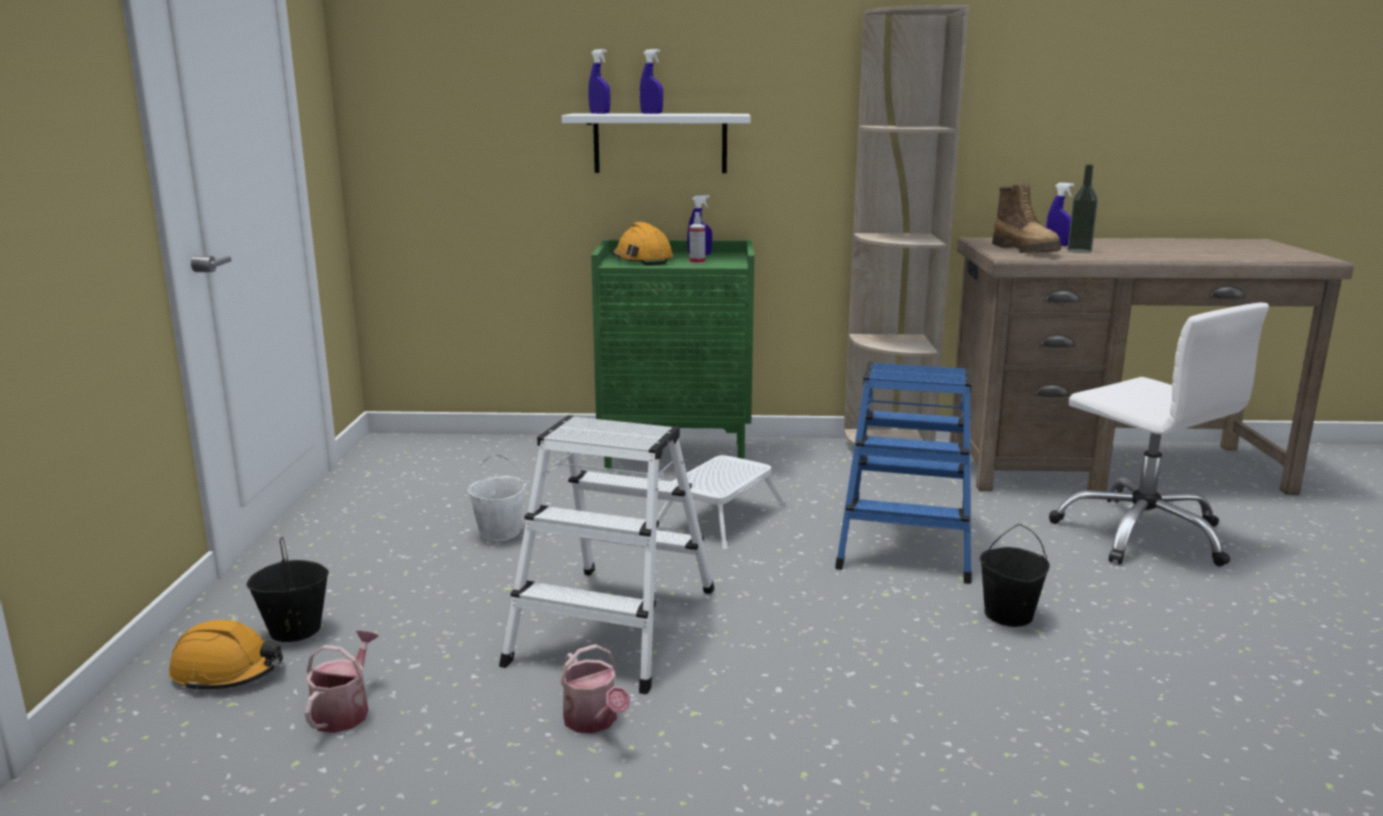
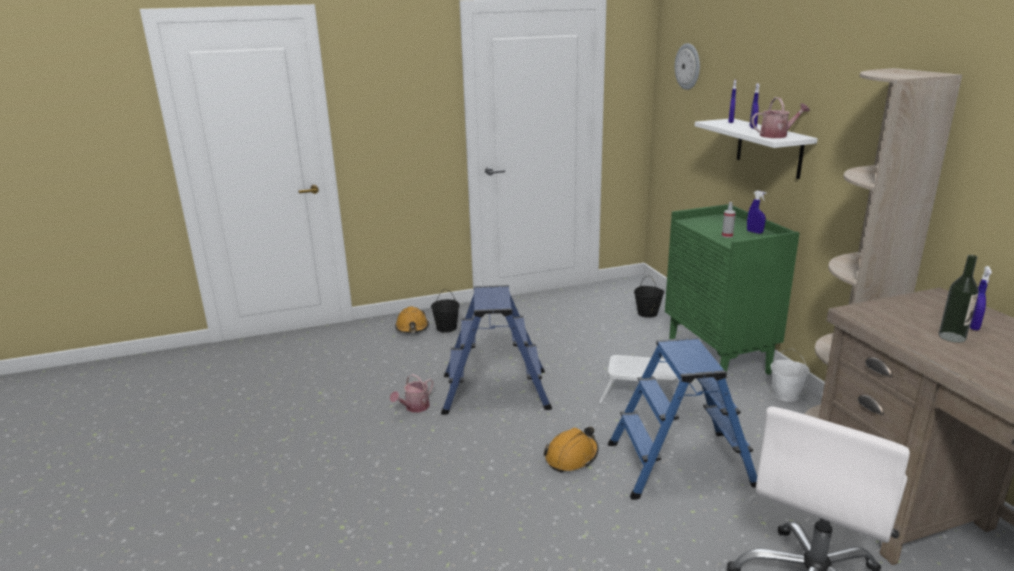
camera: 70 degrees right, 5 degrees up
watering can [304,630,378,733] -> watering can moved to [751,97,810,138]
white bucket [468,454,526,541] -> white bucket moved to [771,349,810,402]
white step ladder [499,415,714,694] -> blue step ladder [441,285,552,415]
orange hard hat [613,222,673,266] -> orange hard hat moved to [544,427,598,472]
black bucket [980,524,1050,627] -> black bucket moved to [634,275,664,318]
boot [992,184,1061,253] -> none
none -> wall clock [675,43,700,90]

